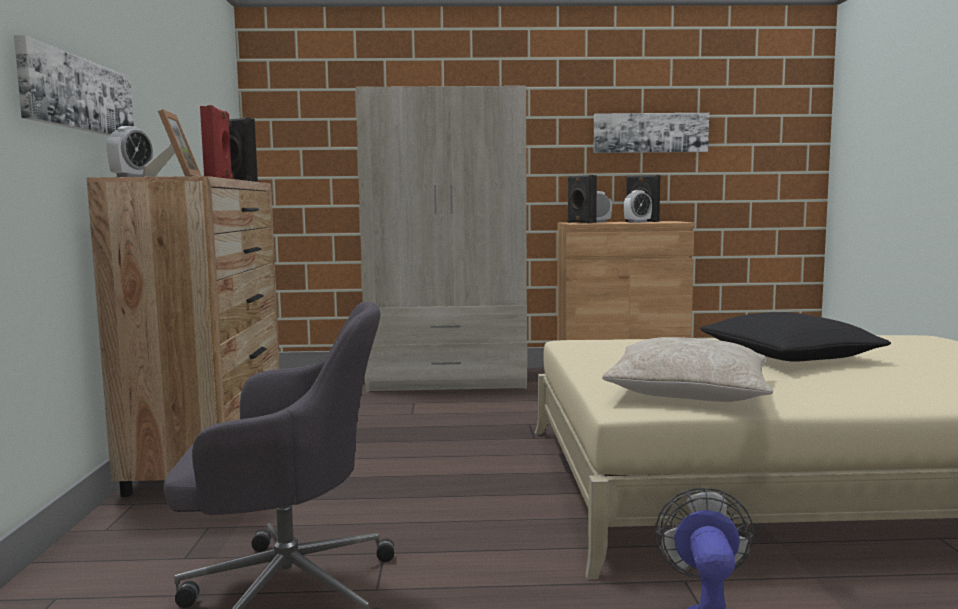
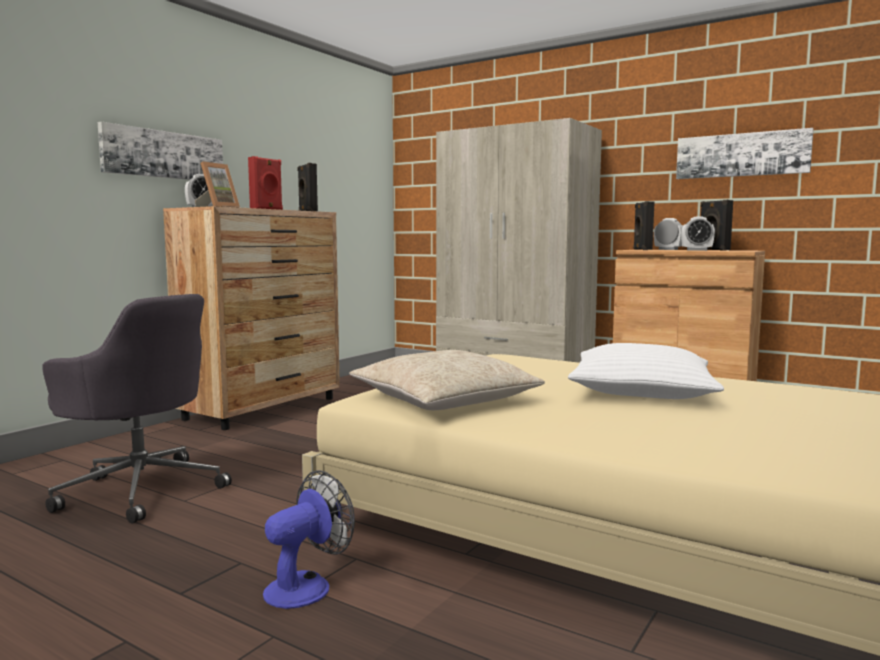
camera: 35 degrees right, 0 degrees up
black pillow [700,312,891,362] -> white pillow [568,343,724,399]

